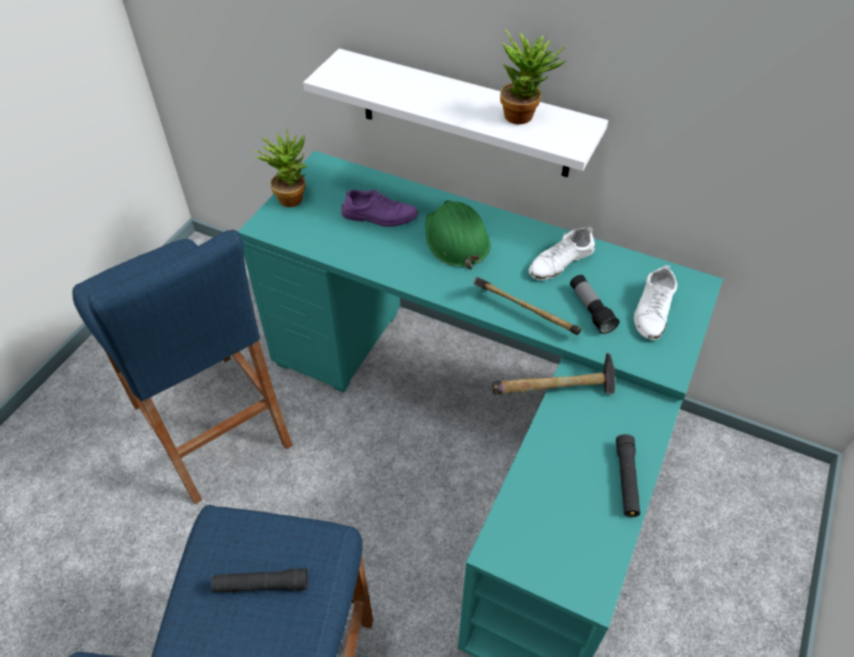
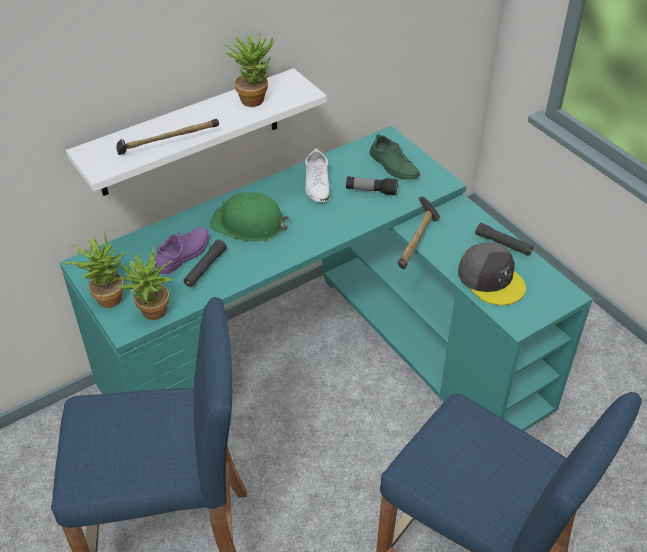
camera: 60 degrees left, 5 degrees down
black flashlight [211,568,308,593] -> black flashlight moved to [183,240,227,287]
hammer [473,277,581,335] -> hammer moved to [116,119,219,155]
white shoe [634,265,677,340] -> green shoe [370,134,420,180]
none -> potted plant [117,247,173,320]
none -> grey cap [458,242,526,305]

